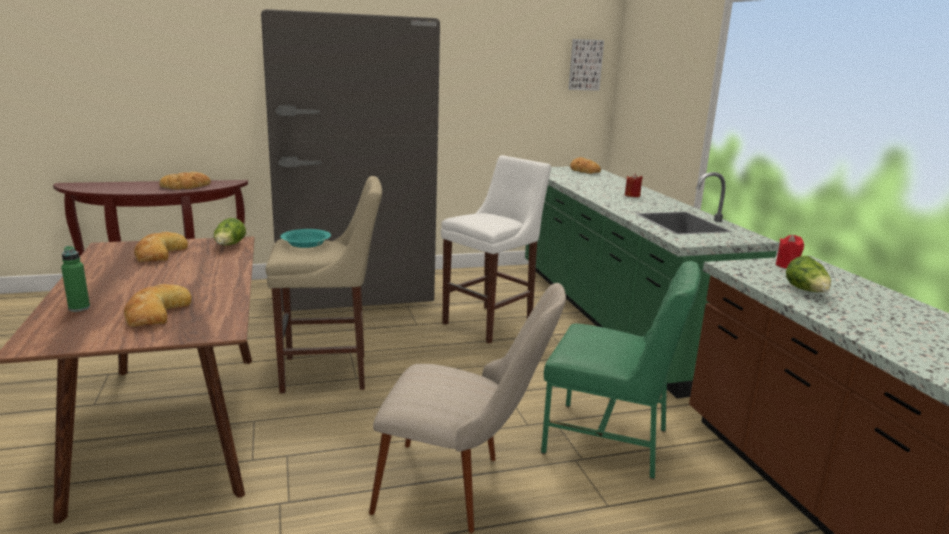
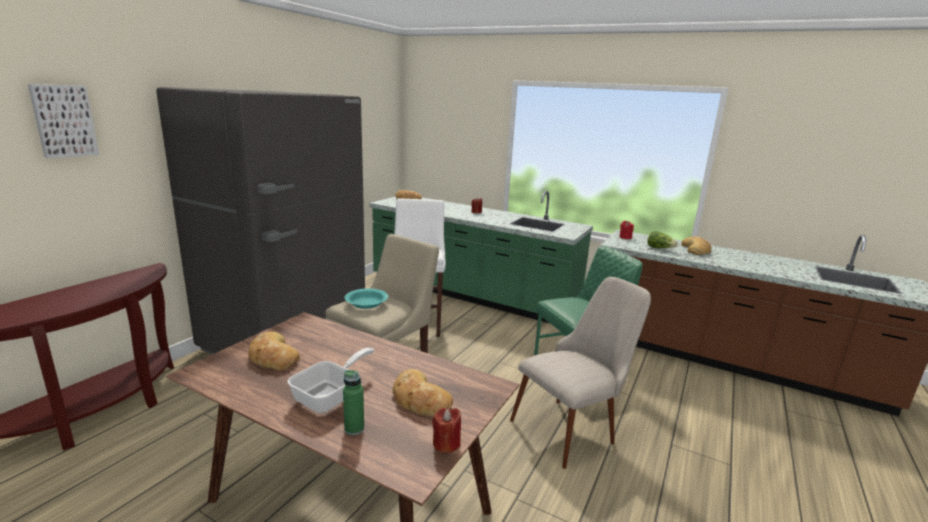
camera: 45 degrees left, 0 degrees up
bread [159,172,211,190] -> bread moved to [681,236,711,255]
lettuce [213,218,246,246] -> none
picture [568,39,604,91] -> picture moved to [28,84,99,158]
none -> frying pan [288,347,374,413]
none -> red candle [432,408,461,453]

